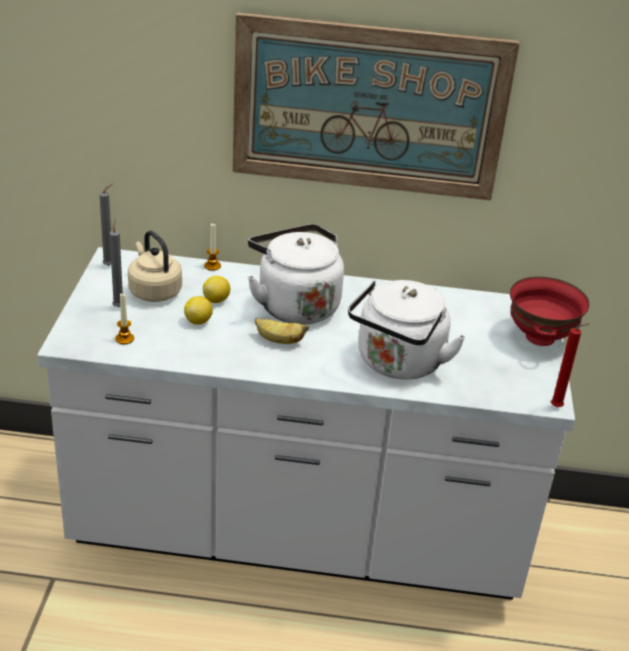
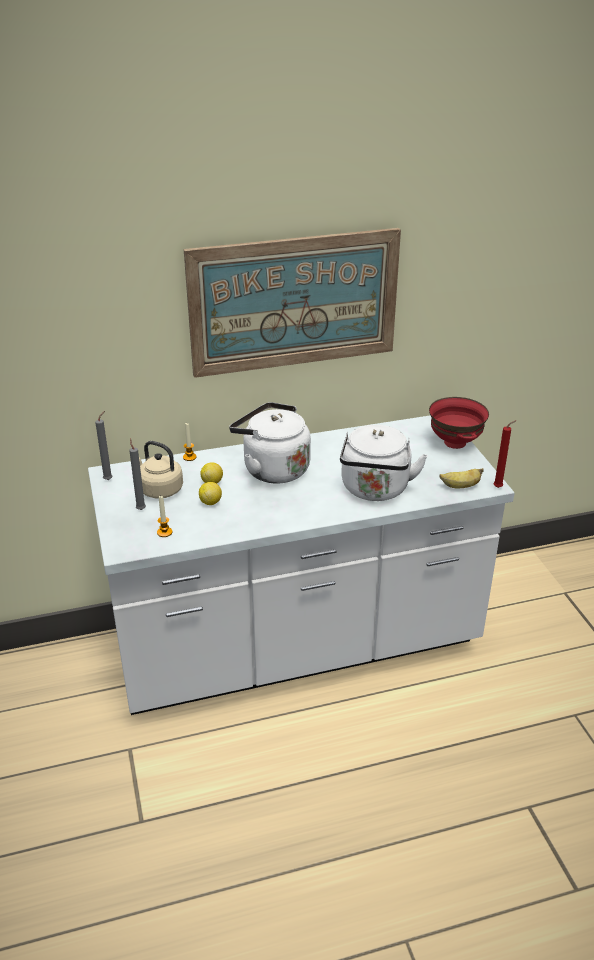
camera: 20 degrees left, 0 degrees up
banana [255,318,309,344] -> banana moved to [439,468,484,488]

